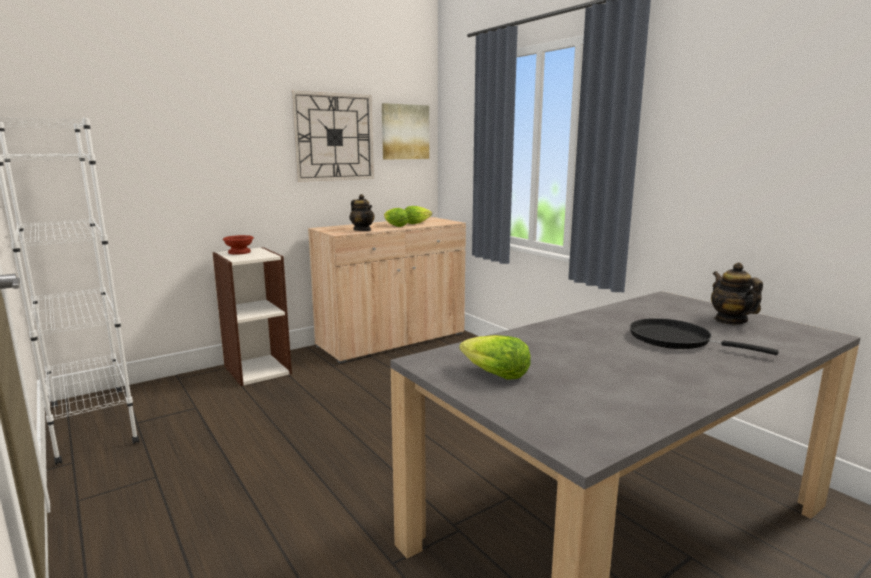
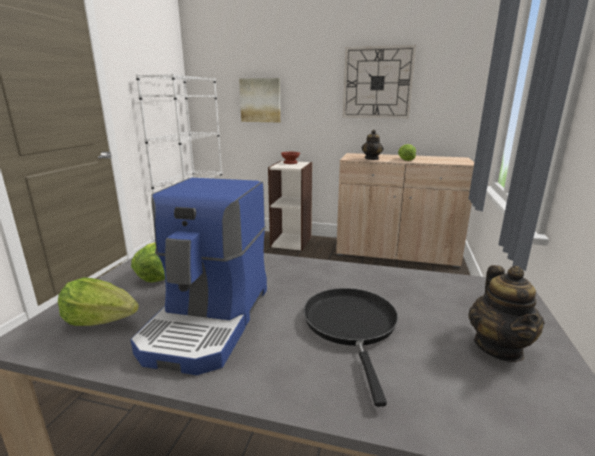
camera: 50 degrees right, 5 degrees up
picture [382,103,429,160] -> picture moved to [239,78,281,122]
lettuce [404,206,432,224] -> lettuce moved to [58,277,139,326]
teapot [711,263,763,324] -> teapot turned 150 degrees clockwise [468,265,544,362]
none -> coffee machine [131,178,267,375]

